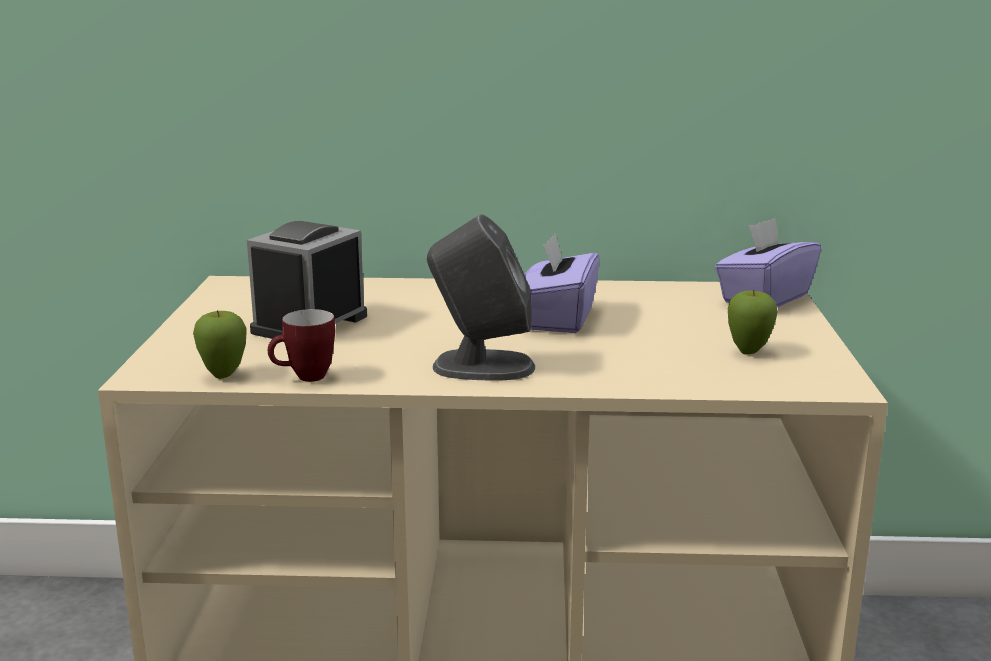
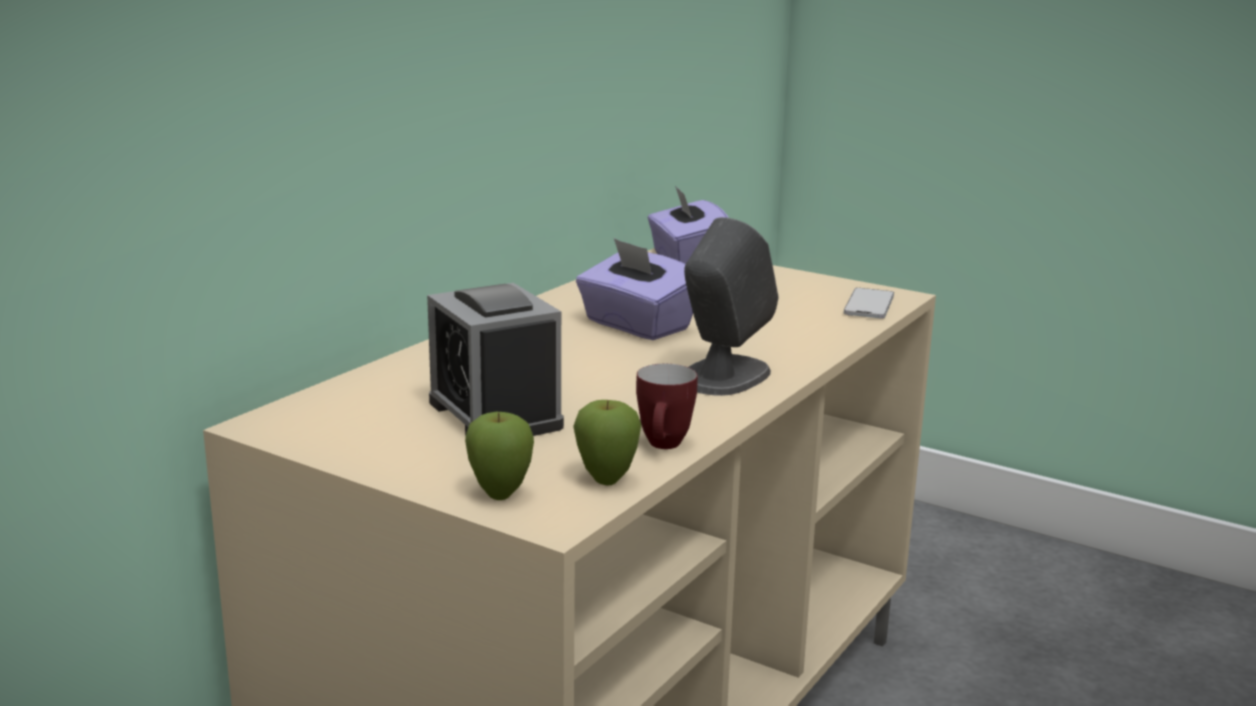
camera: 60 degrees left, 0 degrees up
apple [728,290,778,354] -> apple moved to [465,412,534,500]
none -> phone [844,288,894,319]

